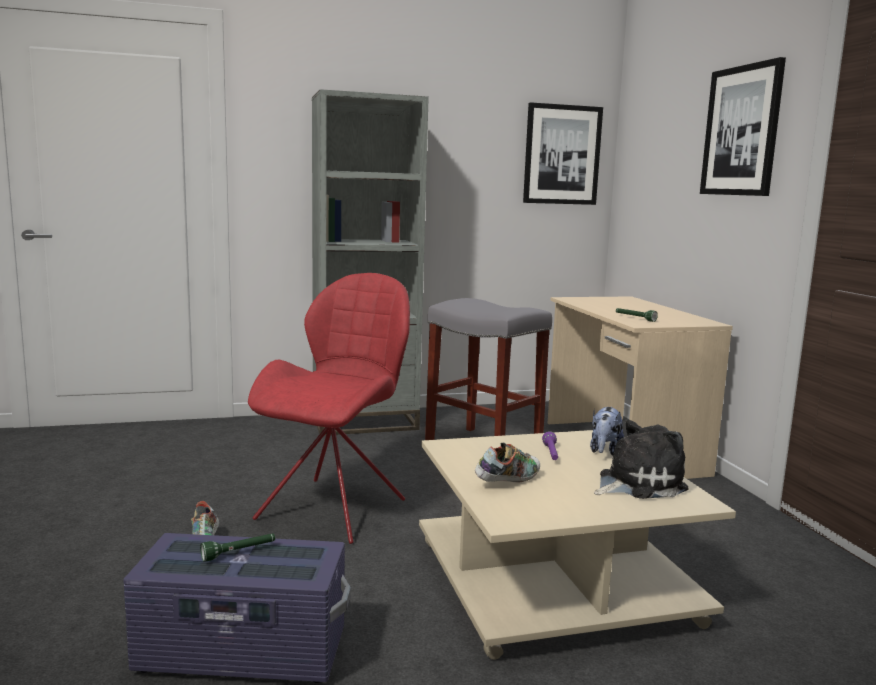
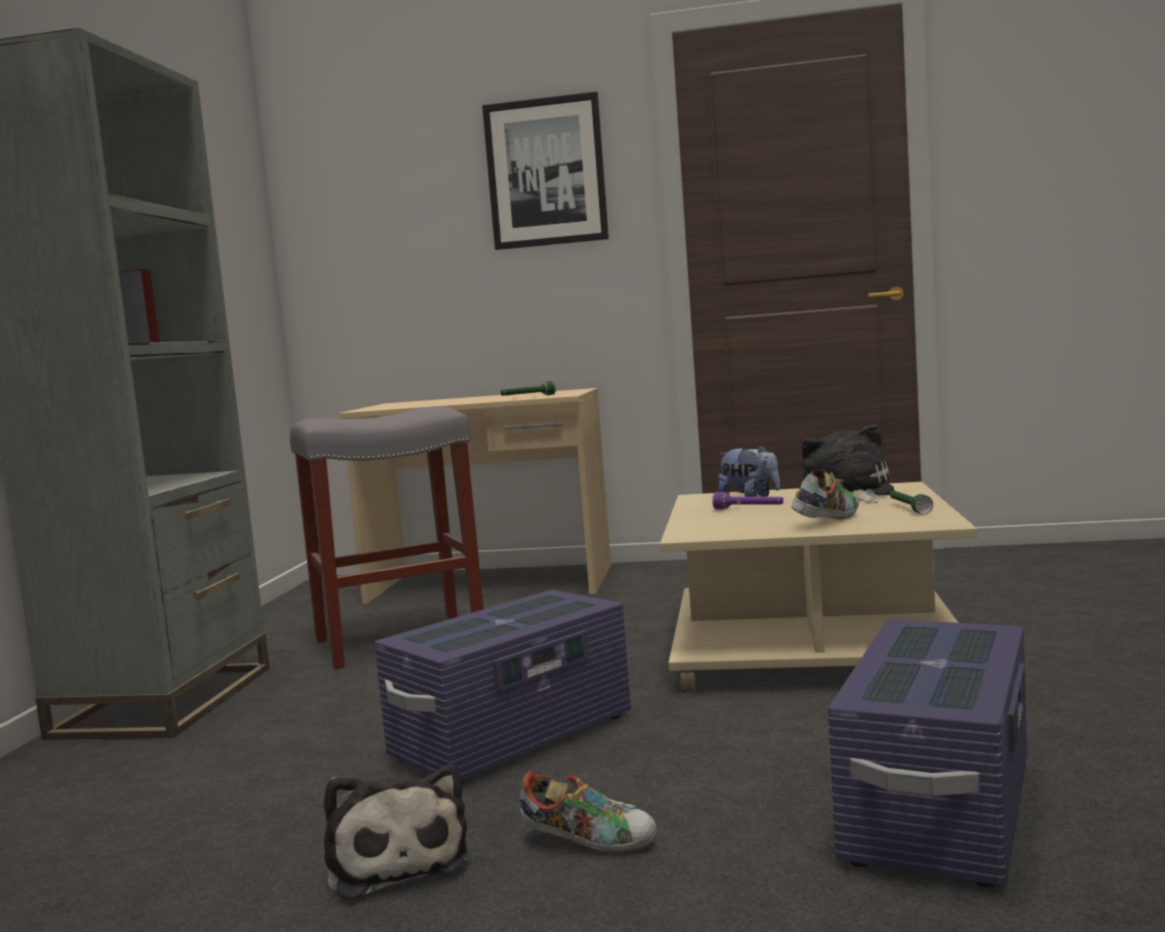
camera: 65 degrees left, 5 degrees down
green flashlight [200,534,275,562] -> green flashlight moved to [890,491,933,514]
red chair [248,273,410,544] -> purple storage box [374,590,631,784]
shoe [475,443,540,482] -> shoe turned 60 degrees clockwise [791,469,859,520]
picture [523,102,603,205] -> none
none -> plush toy [324,764,470,901]

